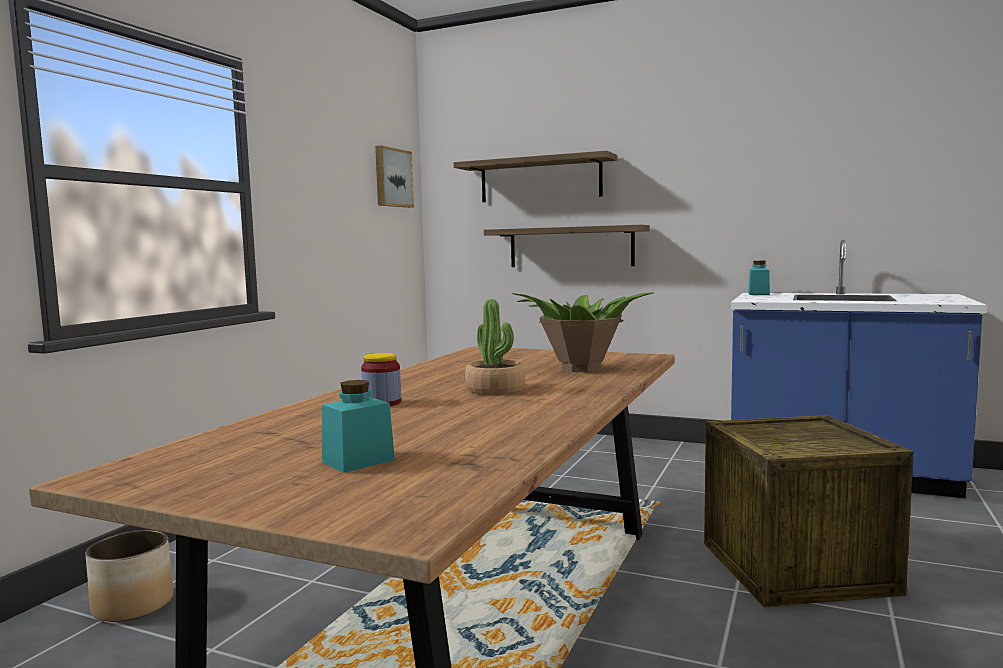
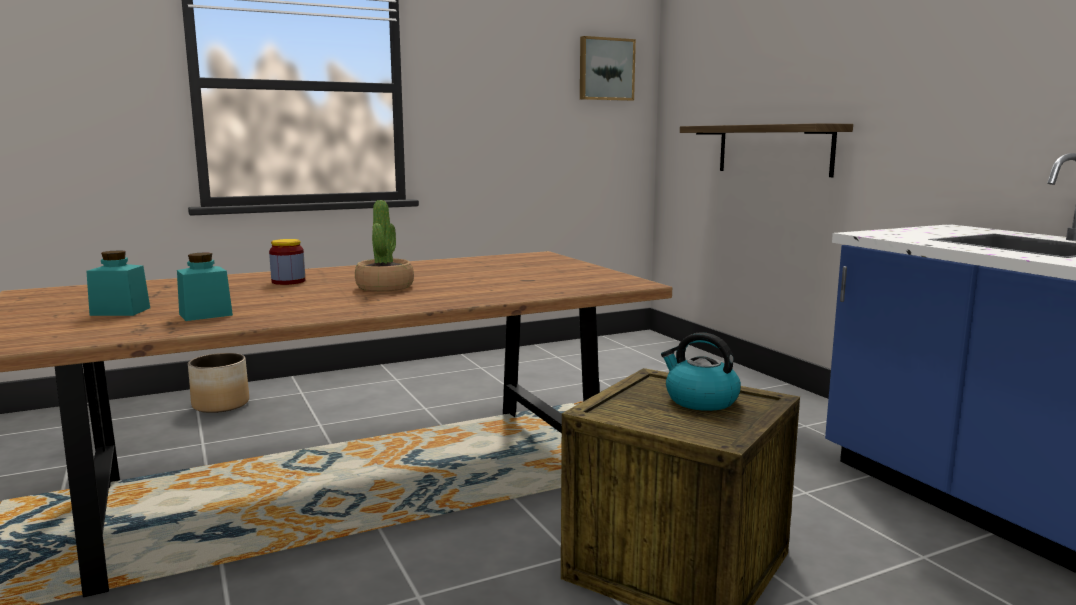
camera: 40 degrees right, 5 degrees up
shelf [453,151,617,202] -> none
potted plant [512,292,654,372] -> none
turquoise jar [748,261,770,295] -> turquoise jar moved to [177,252,233,321]
none -> kettle [661,332,741,411]

